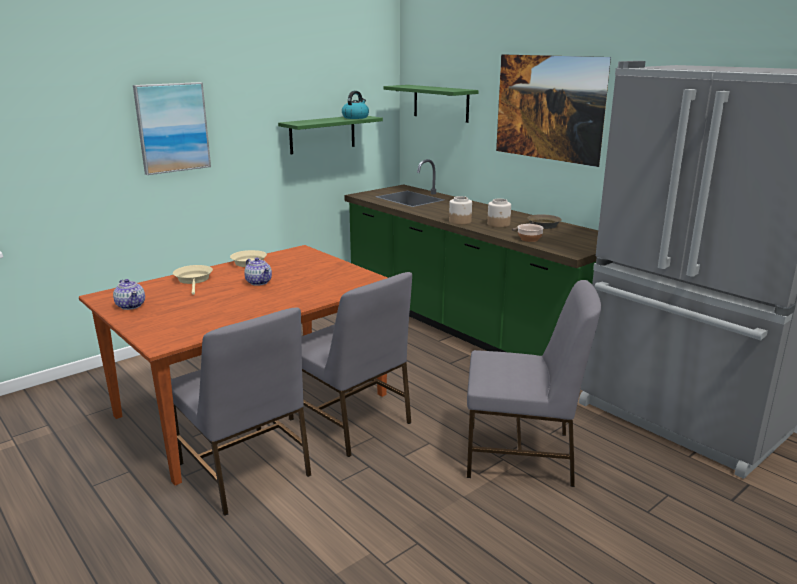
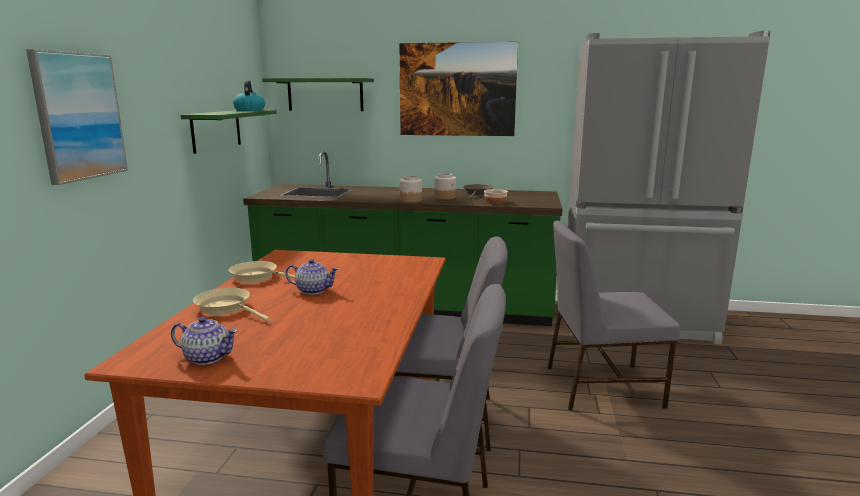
camera: 40 degrees left, 5 degrees down
grey chair [467,280,601,487] -> grey chair turned 150 degrees counterclockwise [548,221,680,410]

